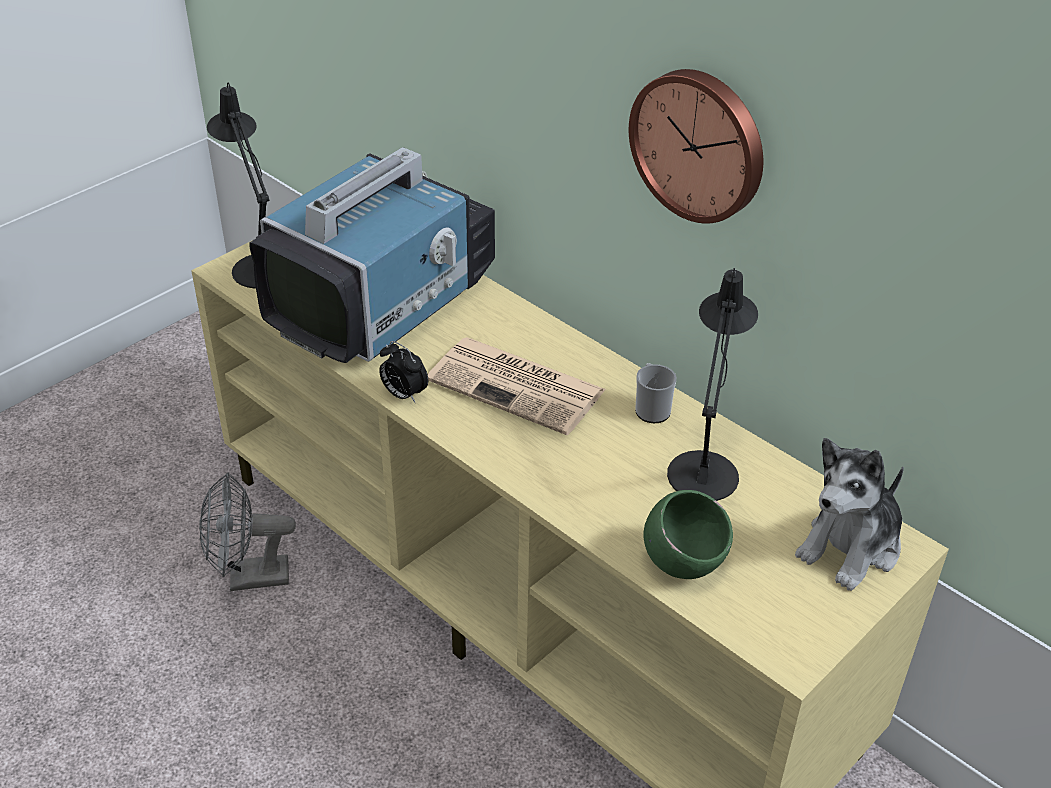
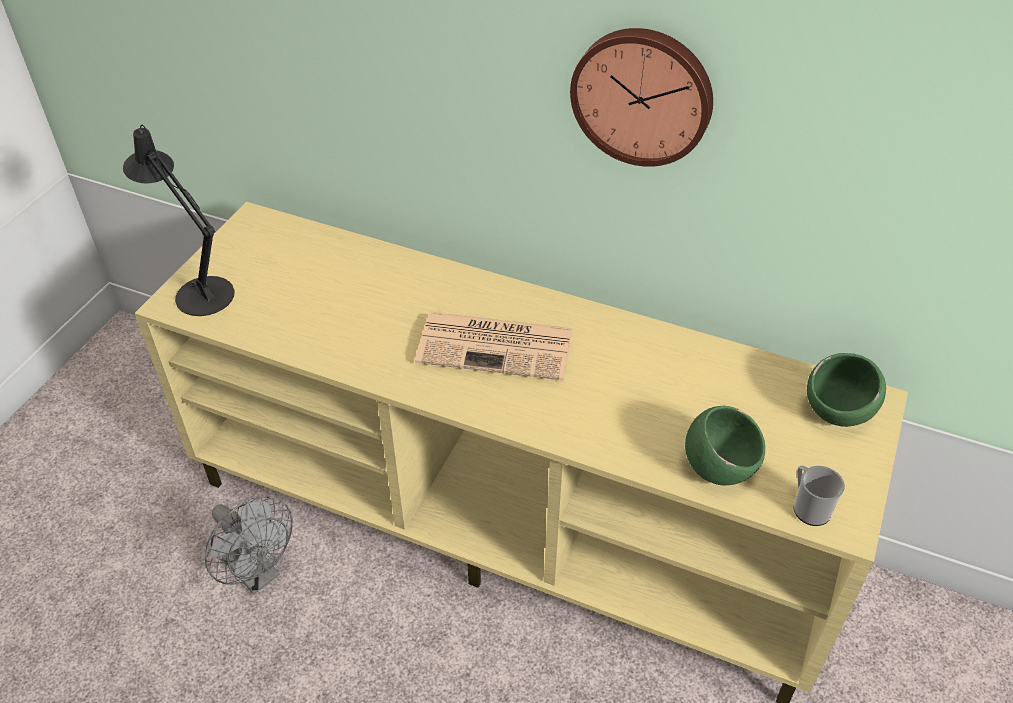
camera: 20 degrees left, 5 degrees up
grey fan [199,472,296,591] -> grey fan turned 105 degrees counterclockwise [205,496,293,594]
television [249,147,495,363] -> none
alarm clock [379,341,428,403] -> none
mug [635,363,677,423] -> mug moved to [794,465,845,526]
black table lamp [667,268,758,501] -> none
plush toy [795,438,904,591] -> green bowl [807,353,886,427]

